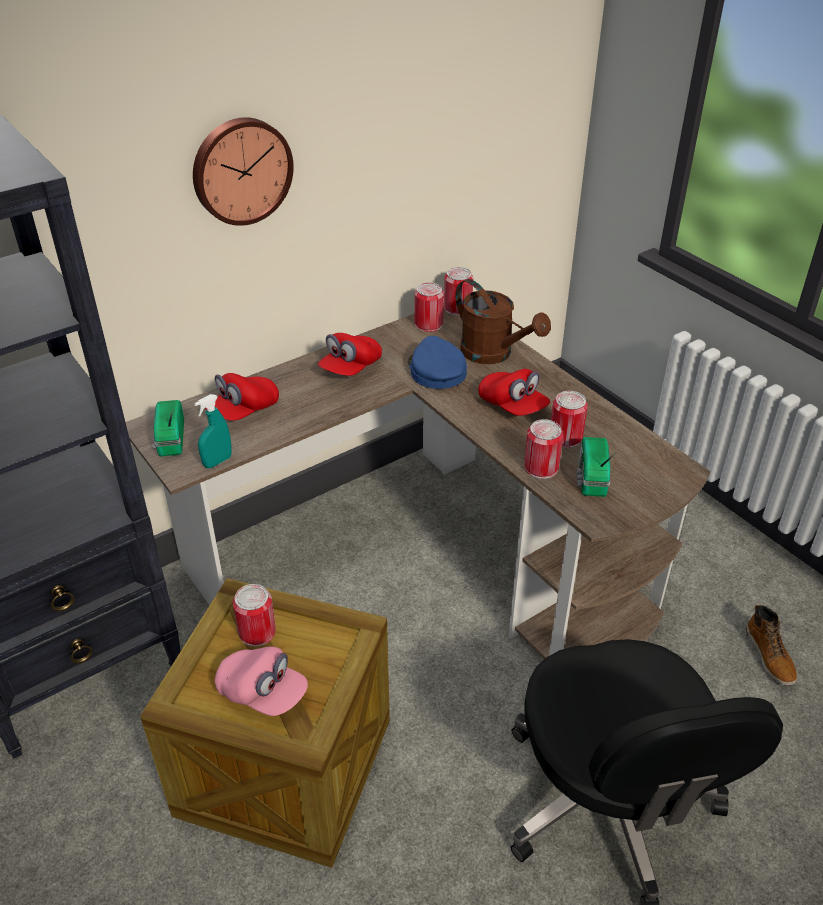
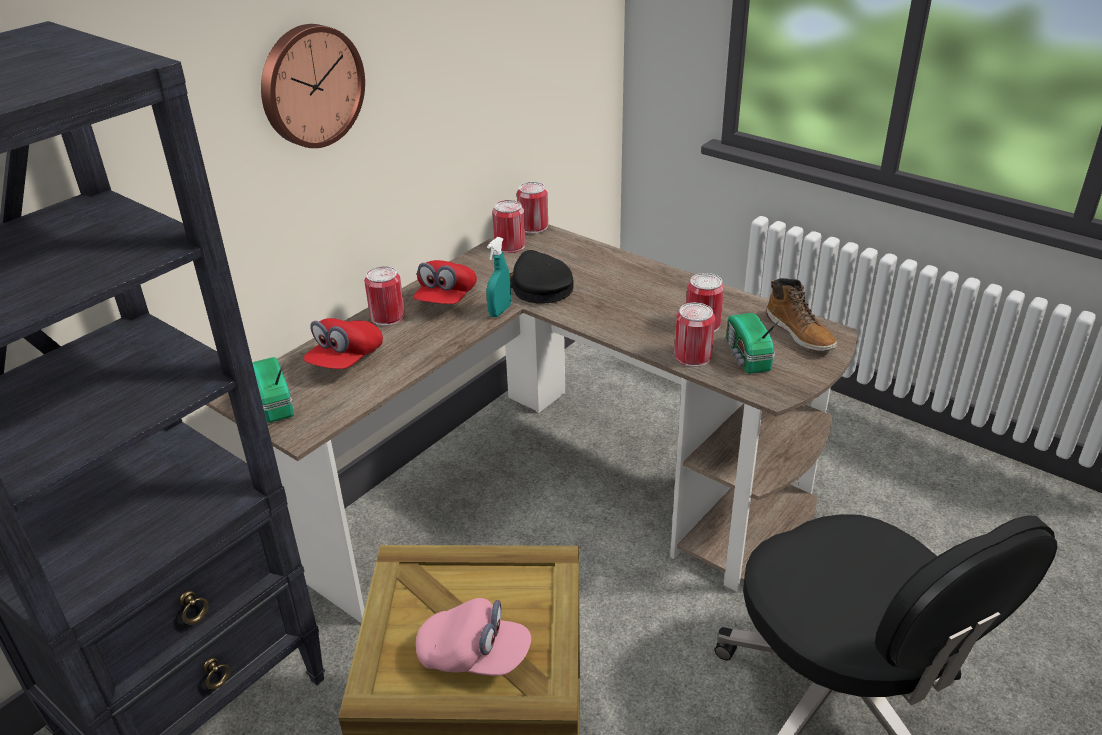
camera: 15 degrees left, 5 degrees down
turquoise spray bottle [194,394,232,468] -> turquoise spray bottle moved to [486,237,511,317]
can [233,584,276,646] -> can moved to [364,266,405,326]
blue cap [408,336,467,389] -> black cap [510,250,573,304]
brown watering can [455,279,551,364] -> none
red cap [478,369,550,416] -> none
boot [746,604,798,686] -> boot moved to [766,278,837,351]

